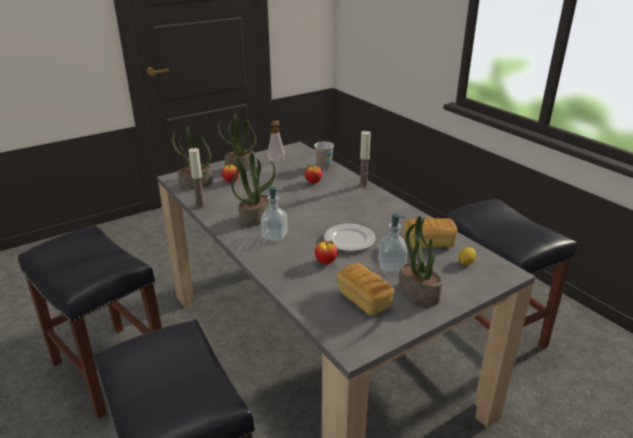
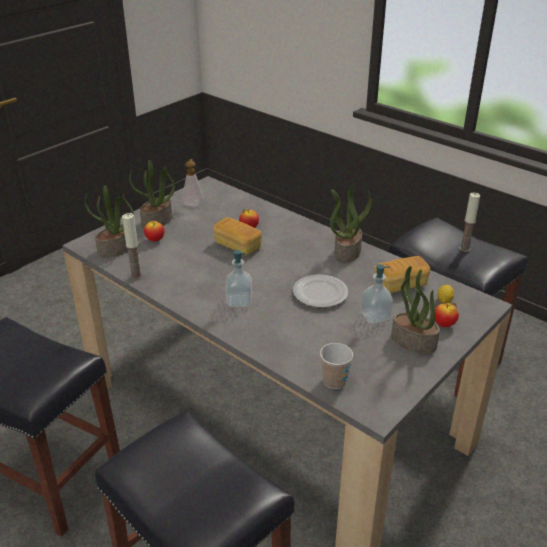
camera: 15 degrees left, 5 degrees up
potted plant [231,153,276,226] -> potted plant moved to [330,186,372,262]
cup [314,141,334,169] -> cup moved to [320,343,353,389]
apple [315,241,337,264] -> apple moved to [435,303,459,327]
bread [337,263,394,316] -> bread moved to [213,217,262,256]
candle [359,131,371,188] -> candle moved to [459,193,480,252]

